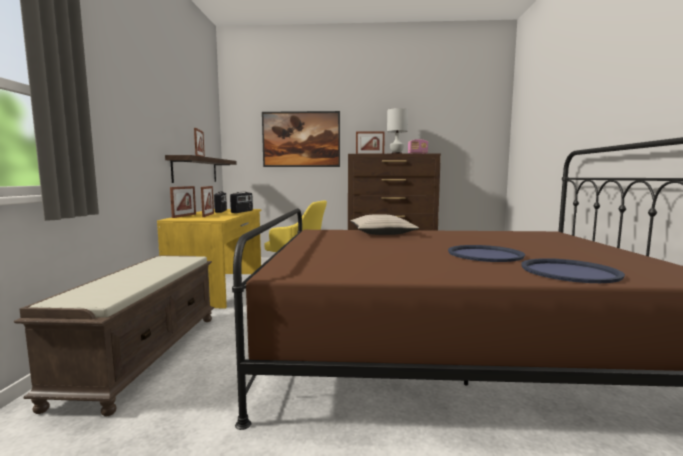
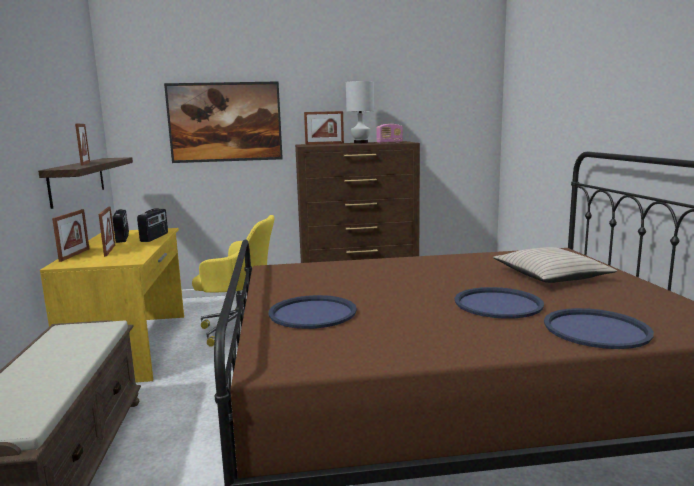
camera: 10 degrees left, 5 degrees up
beige pillow [351,214,419,235] -> beige pillow moved to [493,247,617,283]
none -> blue tray [269,295,357,329]

